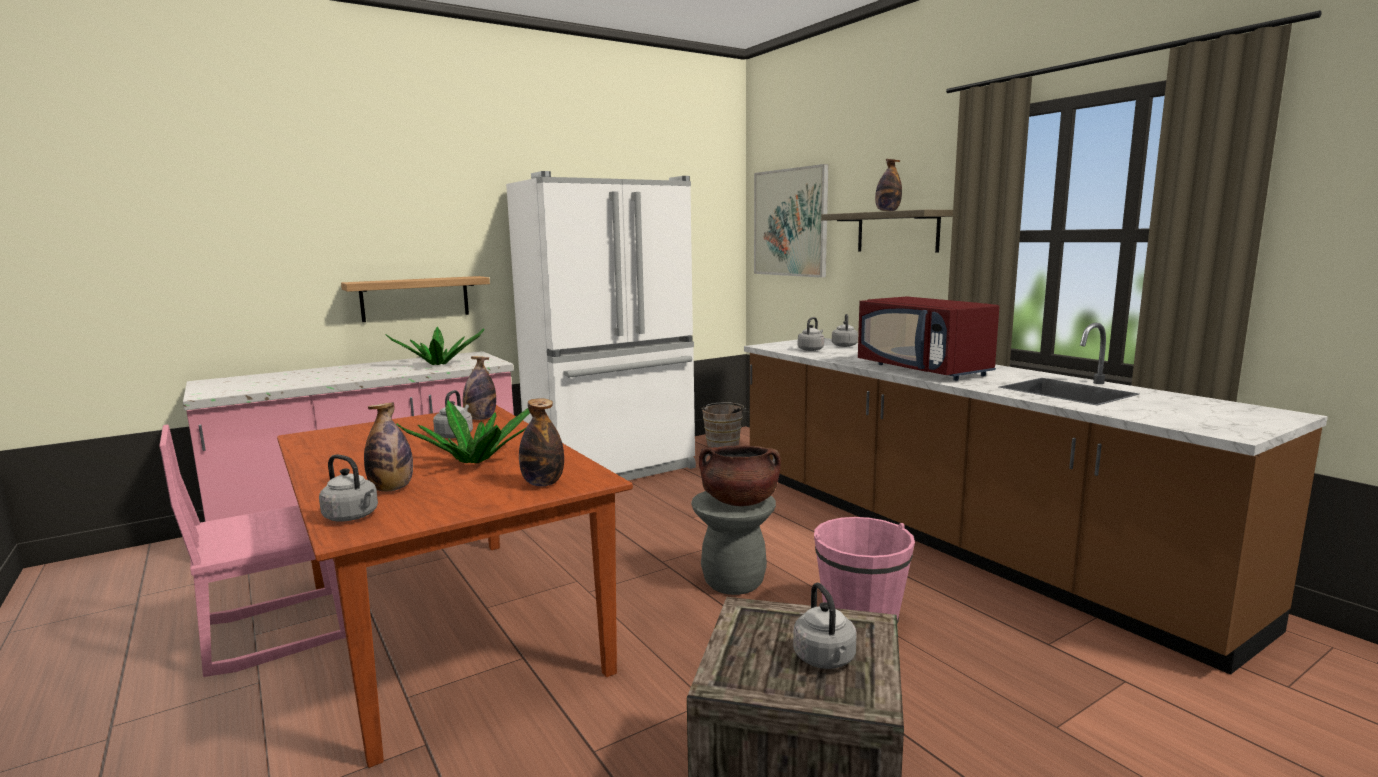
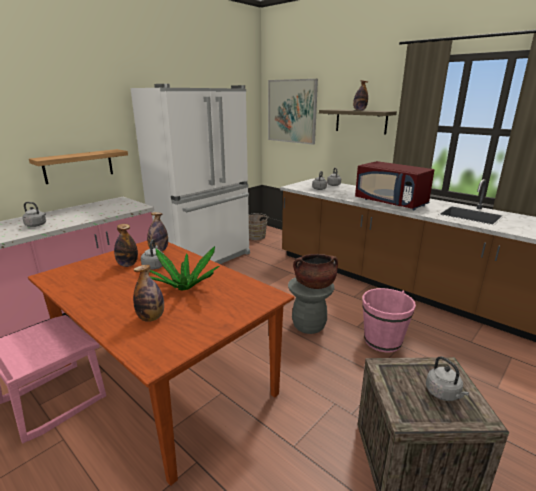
camera: 15 degrees left, 10 degrees up
grey kettle [319,455,378,521] -> grey kettle moved to [22,202,46,227]
potted plant [386,327,485,365] -> none
bottle [519,398,564,487] -> bottle moved to [114,224,138,267]

